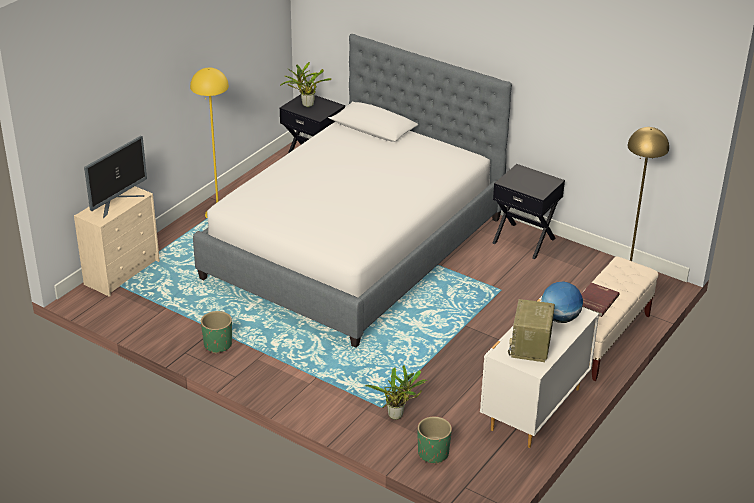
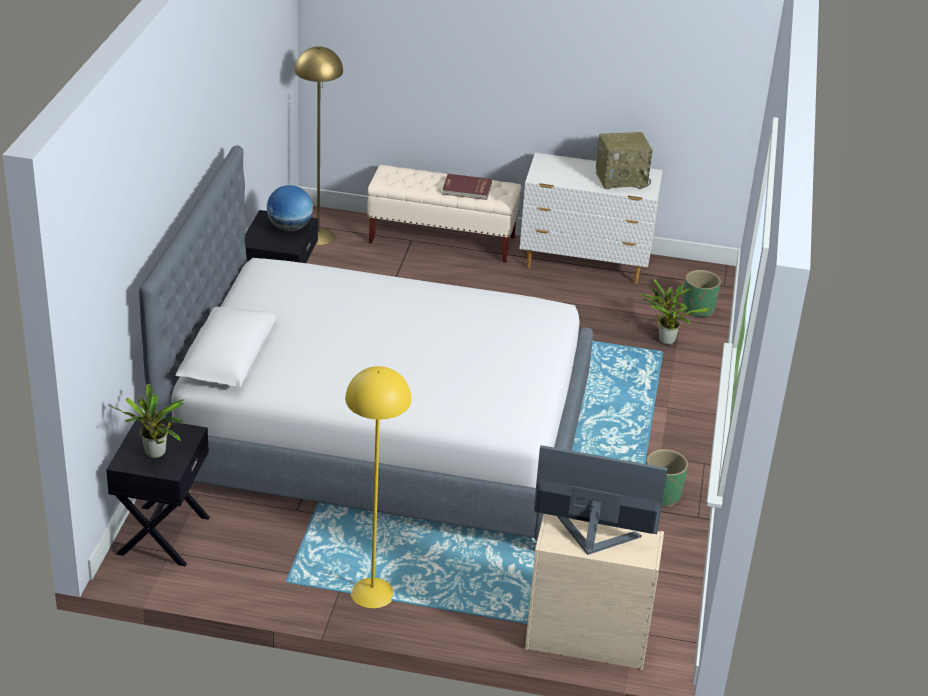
camera: 115 degrees left, 0 degrees up
globe [541,281,583,323] -> globe moved to [267,185,313,231]

